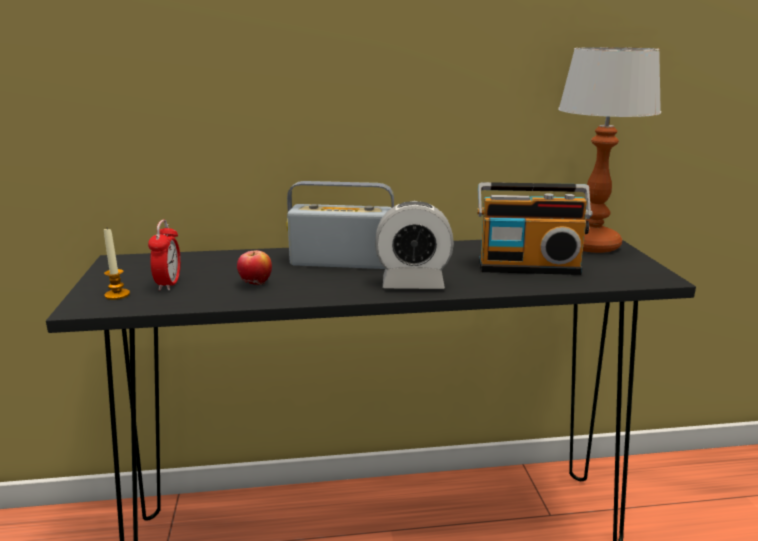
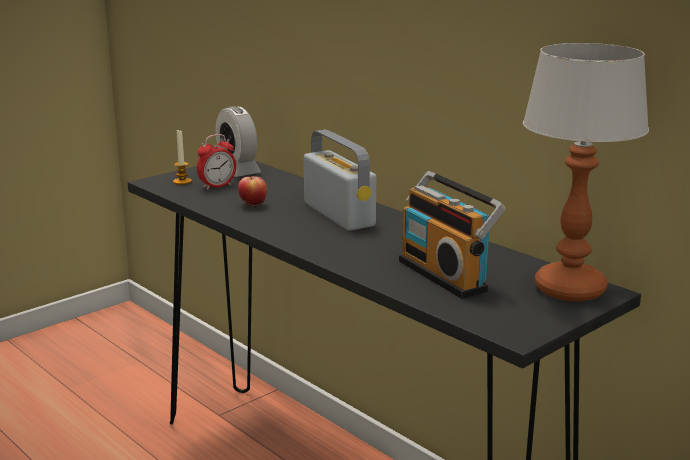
camera: 55 degrees right, 0 degrees up
alarm clock [375,201,454,289] -> alarm clock moved to [216,106,261,177]

